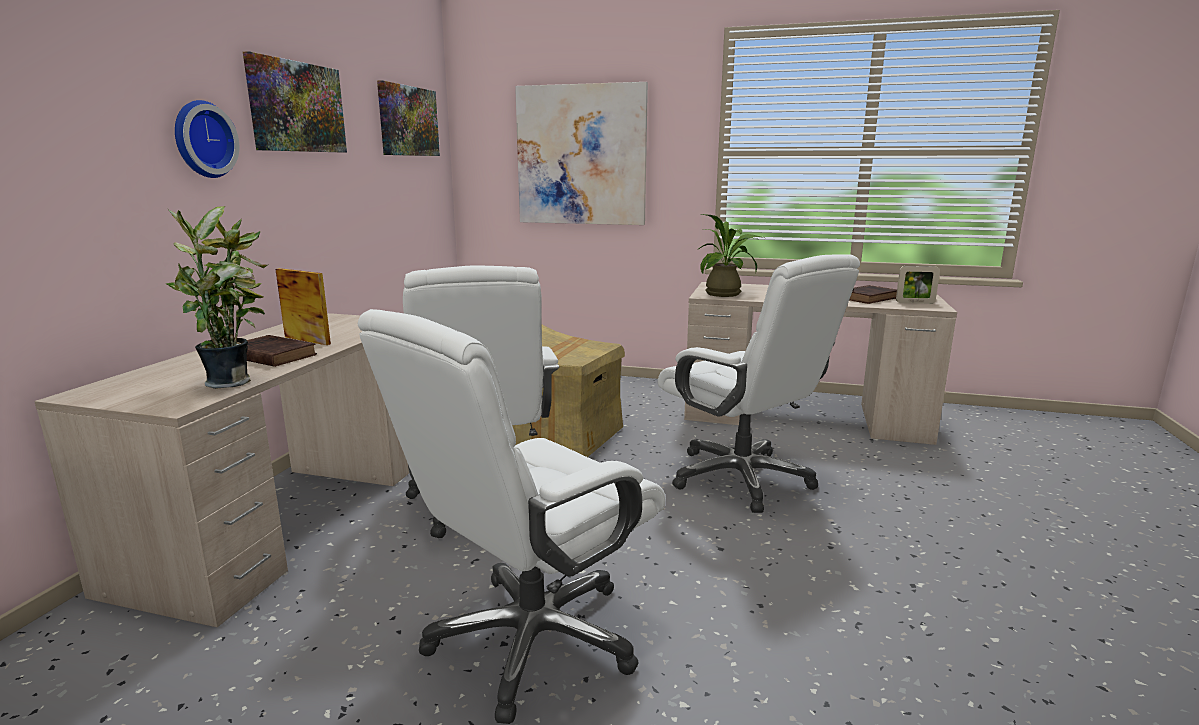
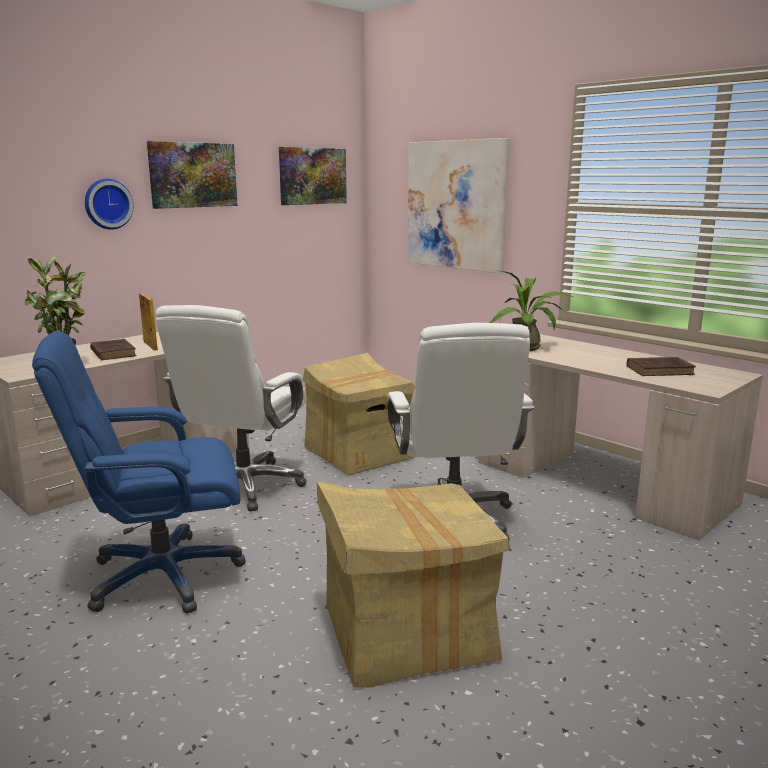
camera: 30 degrees right, 0 degrees up
white office chair [358,309,665,724] -> blue office chair [32,331,246,614]
picture frame [896,266,940,304] -> none
none -> cardboard box [317,482,510,688]

